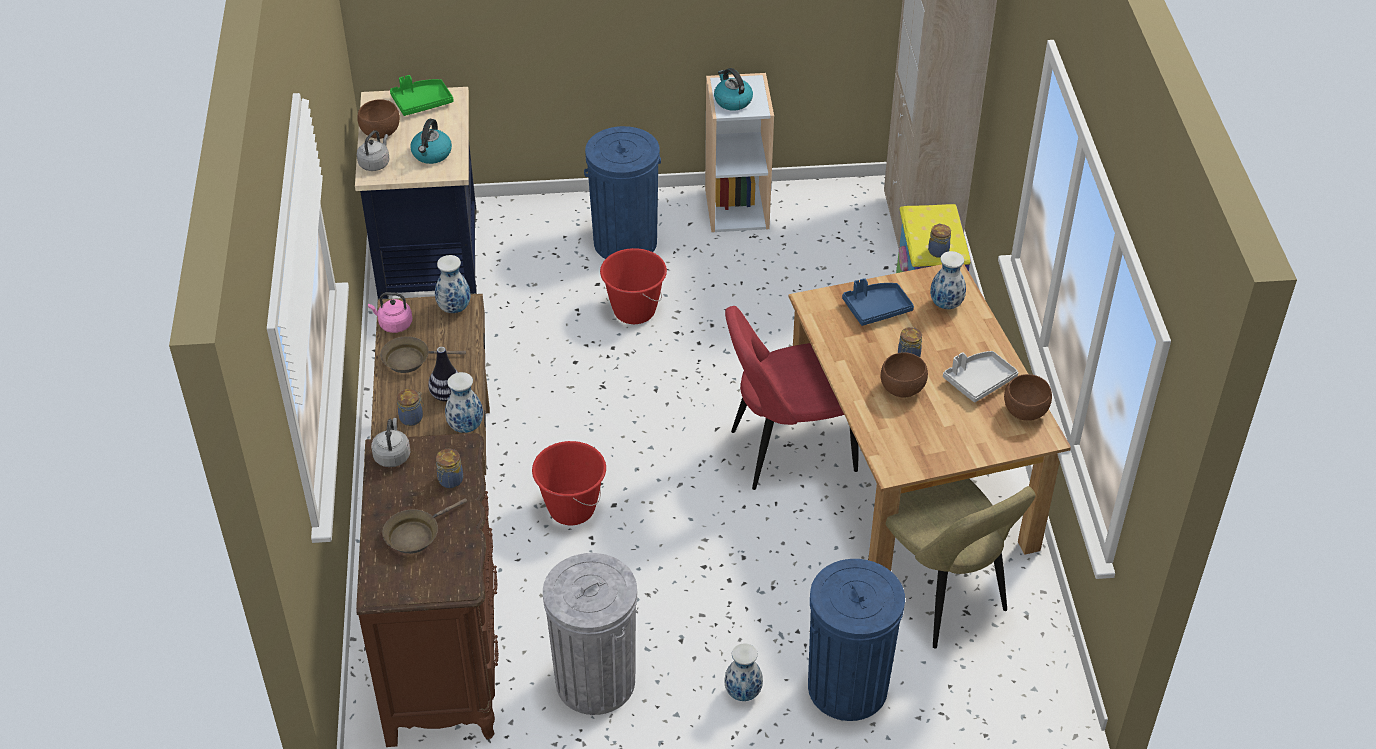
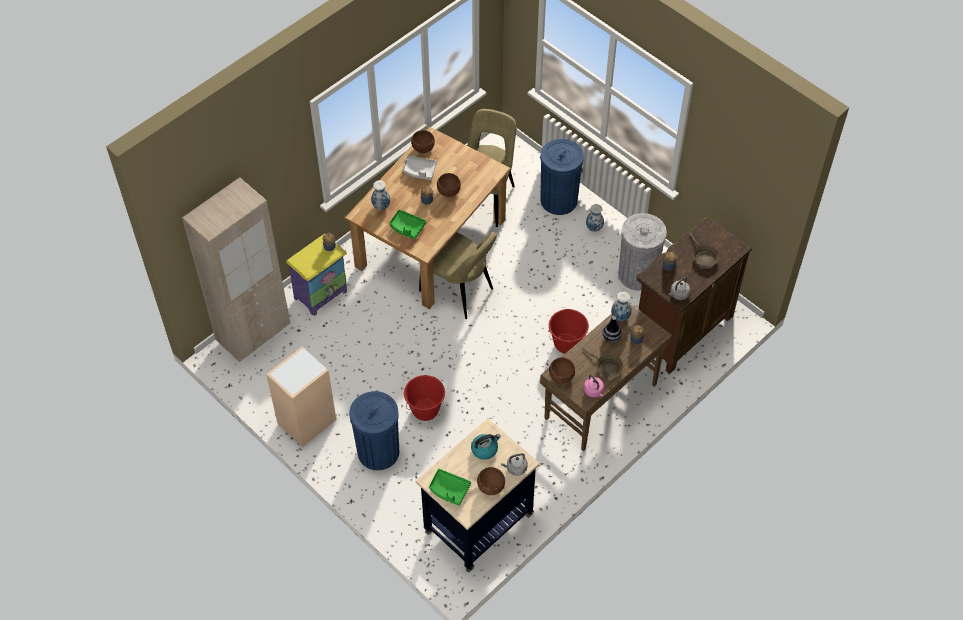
camera: 130 degrees left, 10 degrees up
brown frying pan [382,498,467,554] -> brown frying pan turned 60 degrees clockwise [689,233,719,267]
vase [435,255,471,313] -> brown bowl [549,357,575,384]
kettle [714,68,753,111] -> none
red chair [725,306,859,490] -> beige chair [419,232,497,319]
blue tray [842,278,914,326] -> green tray [389,209,426,239]

